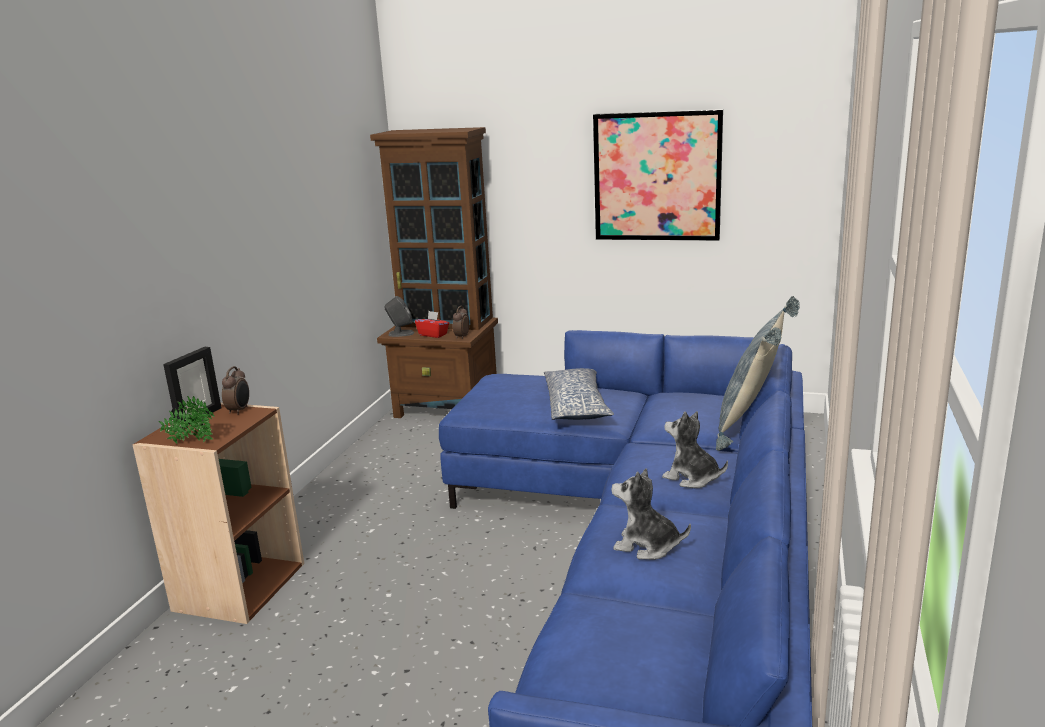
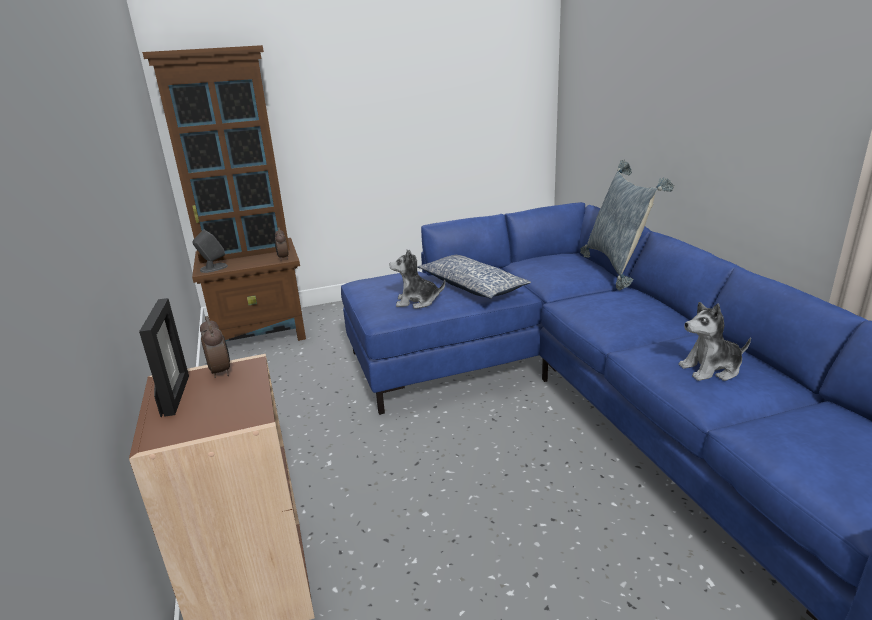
camera: 35 degrees left, 5 degrees up
potted plant [159,396,214,444] -> none
red tissue box [415,311,449,338] -> none
picture [593,109,723,241] -> none
plush toy [662,411,728,488] -> plush toy moved to [389,249,446,309]

